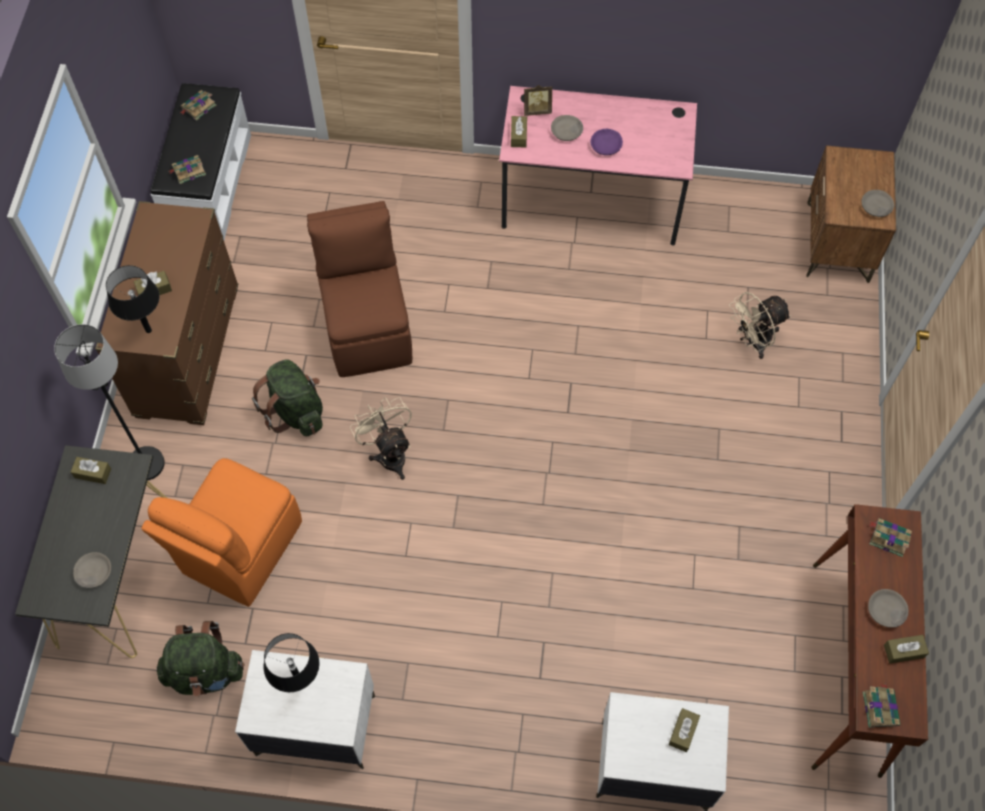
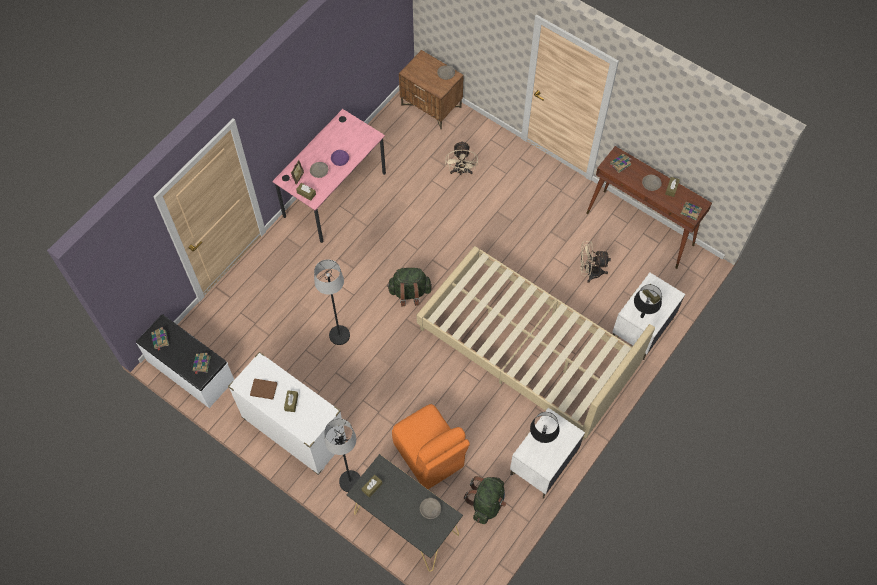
camera: 60 degrees left, 0 degrees up
brown dresser [95,201,238,425] -> white dresser [228,352,346,475]
black table lamp [106,265,160,333] -> black table lamp moved to [634,284,662,318]
green backpack [252,359,323,436] -> green backpack moved to [387,268,432,306]
brown chair [307,201,412,377] -> black floor lamp [314,259,350,345]
beige fan [350,397,412,480] -> beige fan moved to [580,242,611,283]
none -> brown book [250,378,278,399]
none -> beige bed [417,246,655,440]

